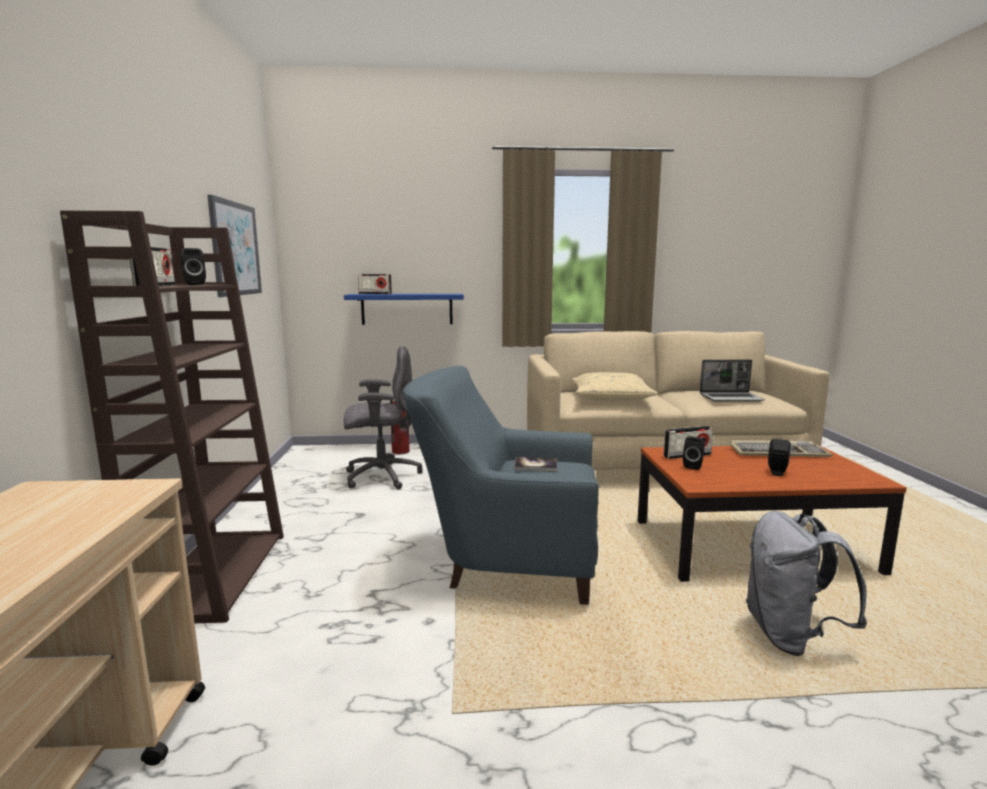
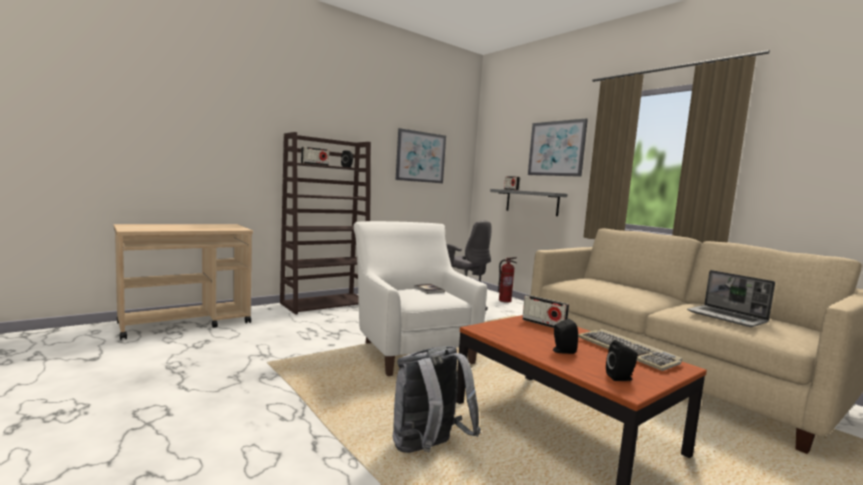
camera: 55 degrees right, 5 degrees down
blue shelf [344,294,464,325] -> grey shelf [490,189,568,216]
blue armchair [403,366,599,605] -> white armchair [354,221,487,376]
beige pillow [571,372,658,401] -> none
black speaker [683,436,705,470] -> black speaker moved to [606,340,638,381]
none -> picture [528,118,588,177]

